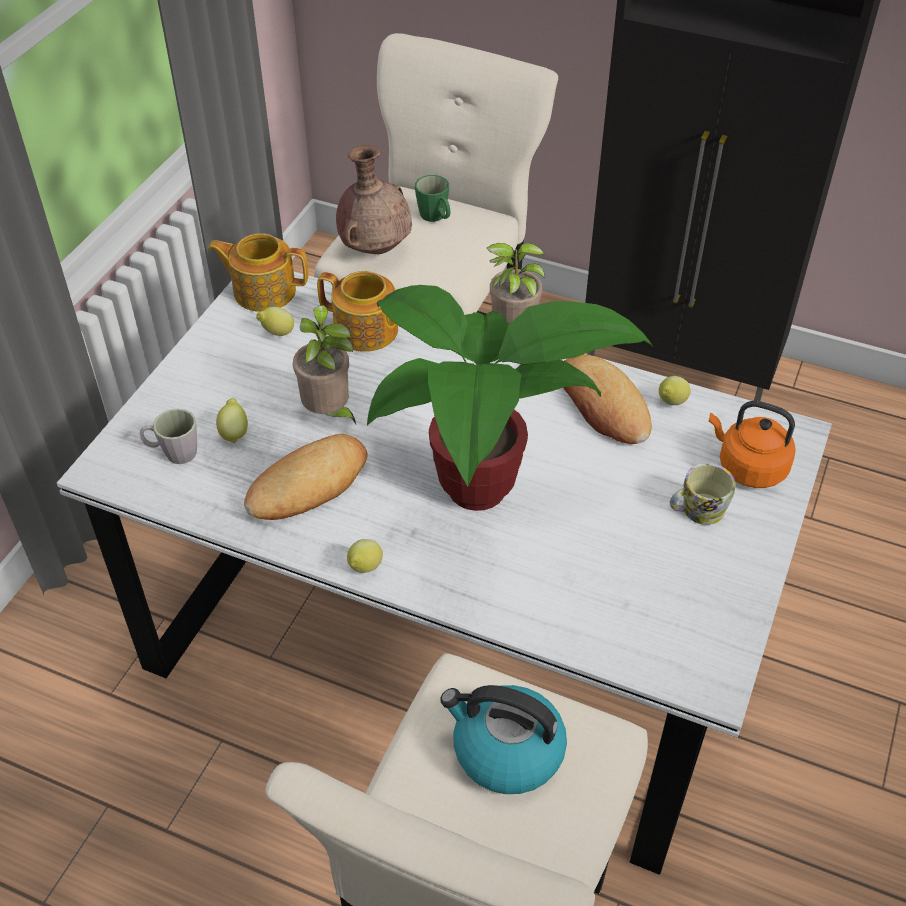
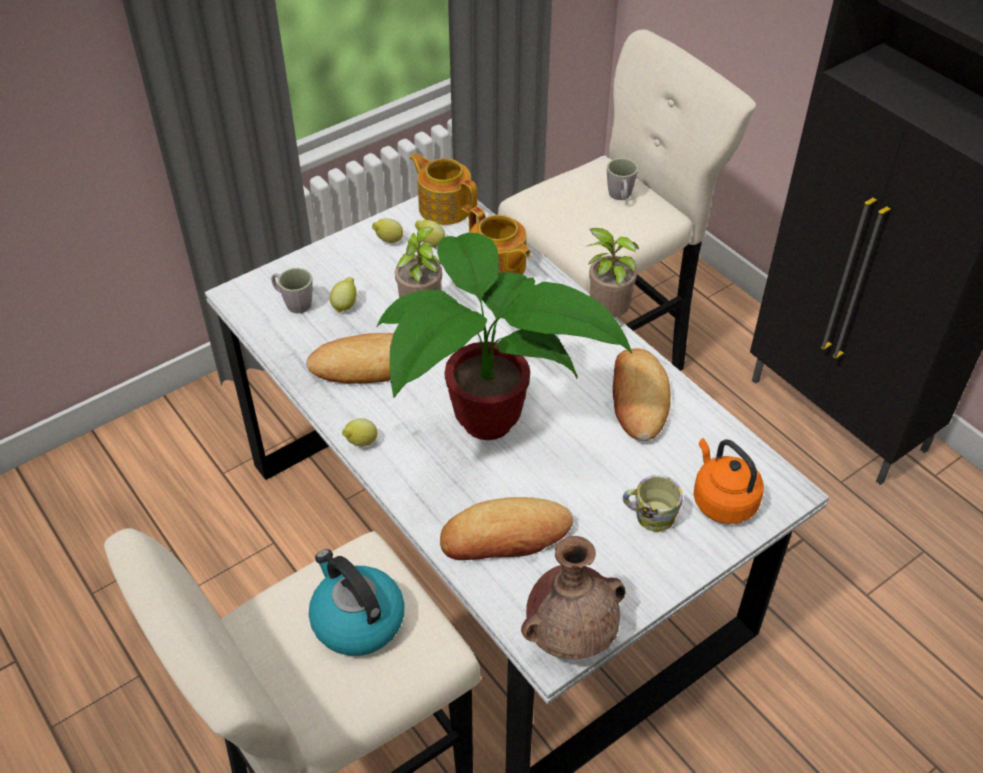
camera: 30 degrees right, 0 degrees up
brown vase [336,145,412,254] -> brown vase moved to [521,536,626,659]
green mug [415,175,450,222] -> grey mug [607,158,638,200]
lemon [659,376,691,405] -> lemon moved to [372,218,403,243]
none -> bread [440,497,574,560]

